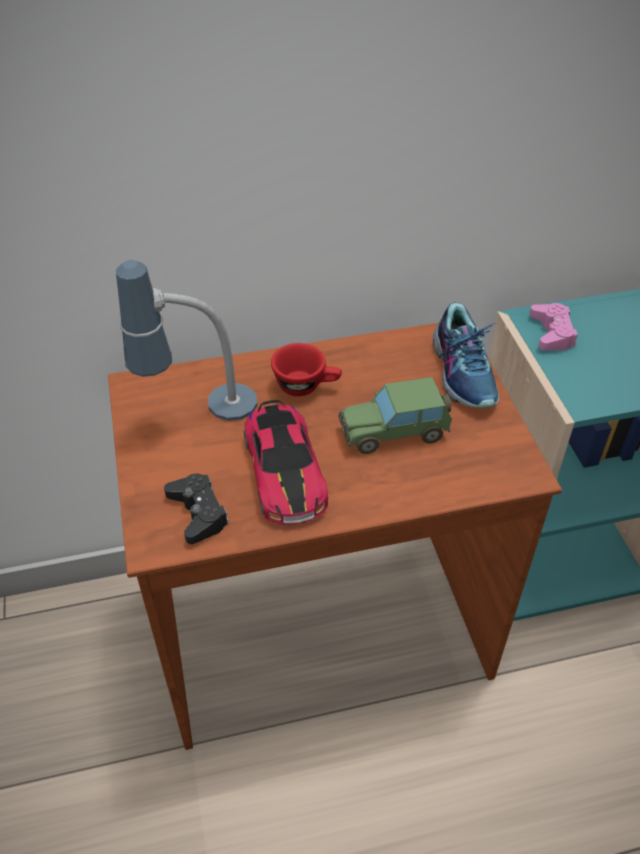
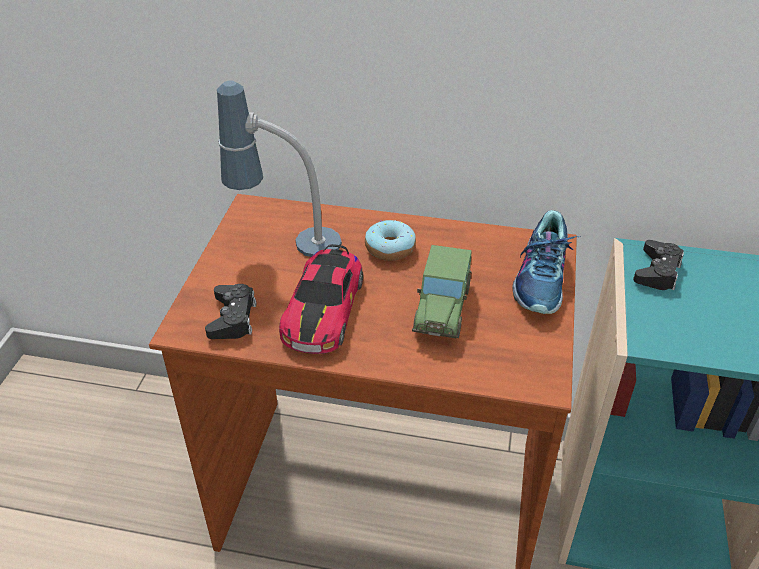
camera: 25 degrees right, 5 degrees down
red cup [271,343,342,396] -> donut [365,220,416,261]
toy car [338,377,452,454] -> toy car turned 90 degrees counterclockwise [412,245,472,338]
pink game controller [530,303,578,350] -> black game controller [633,240,684,290]

